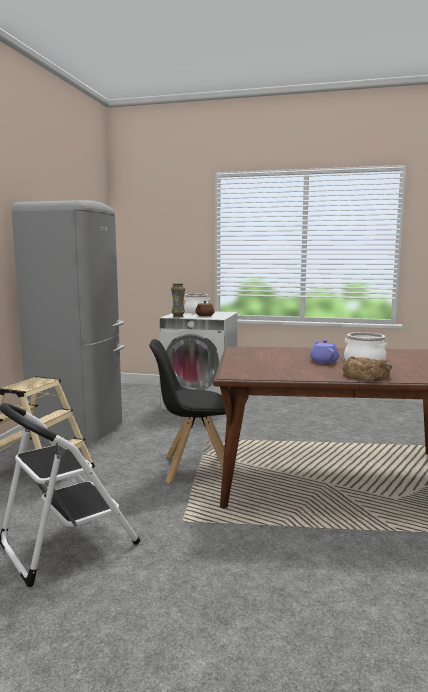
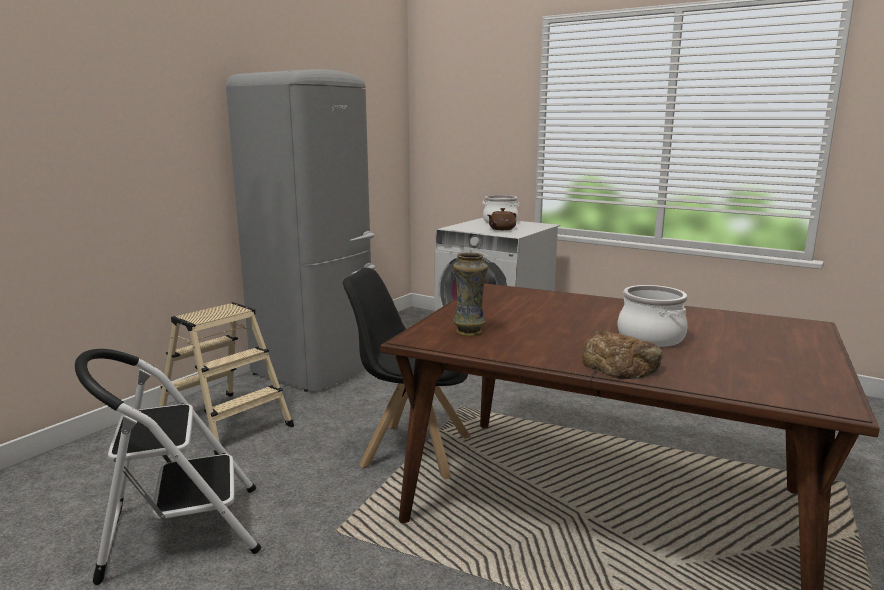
camera: 20 degrees right, 5 degrees up
vase [171,283,185,318] -> vase moved to [453,252,488,336]
purple teapot [310,340,339,363] -> none

